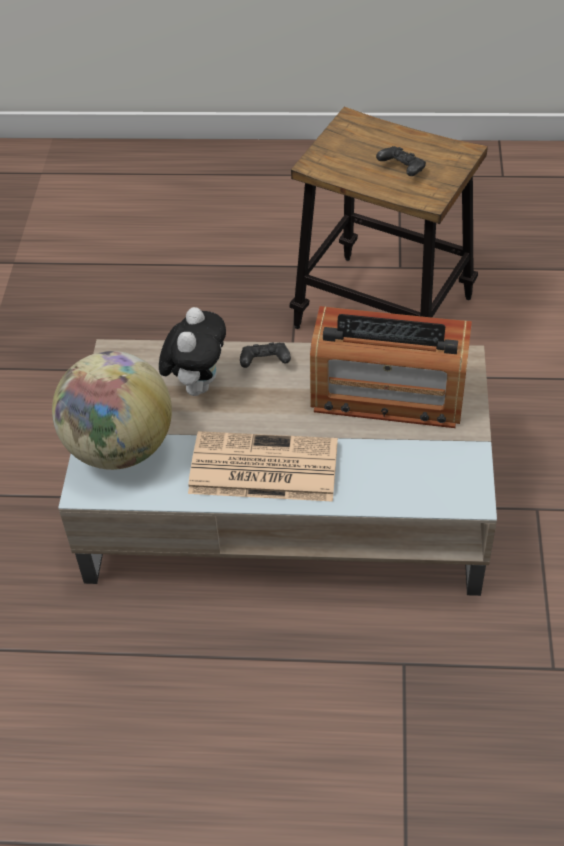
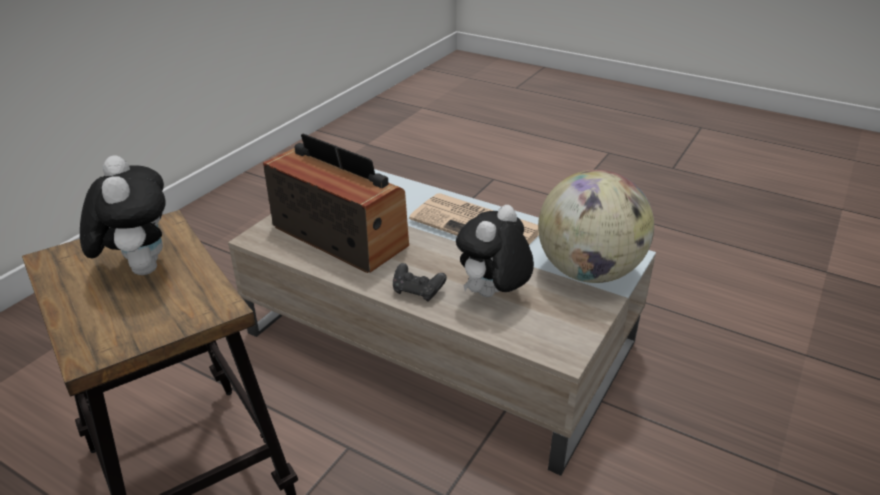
camera: 155 degrees left, 15 degrees down
black game controller [376,146,426,176] -> plush toy [80,155,166,275]

